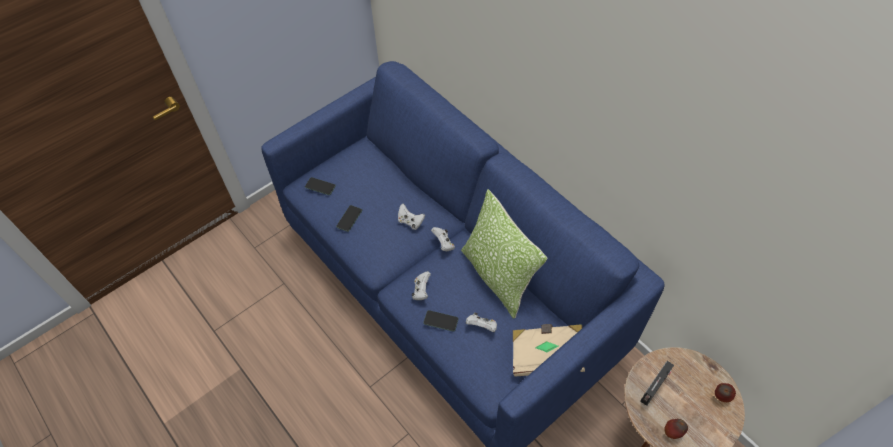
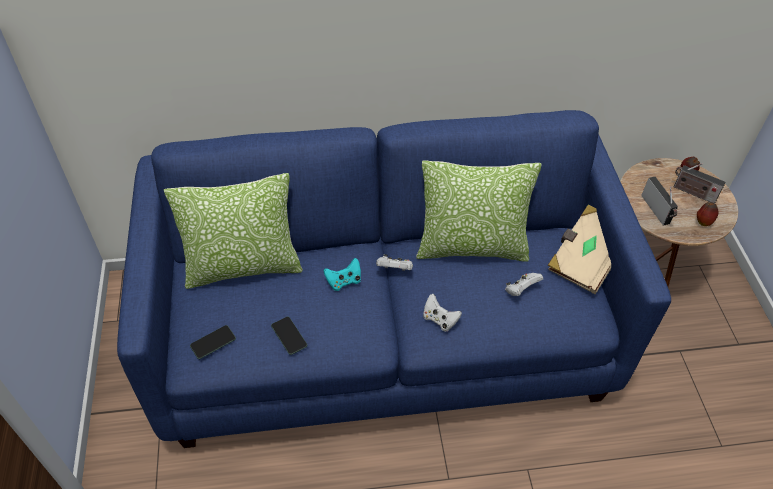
camera: 60 degrees left, 5 degrees down
white game controller [398,203,425,230] -> turquoise game controller [324,258,361,291]
phone [423,310,459,332] -> none
none -> pillow [164,173,303,289]
none -> radio [674,163,726,203]

